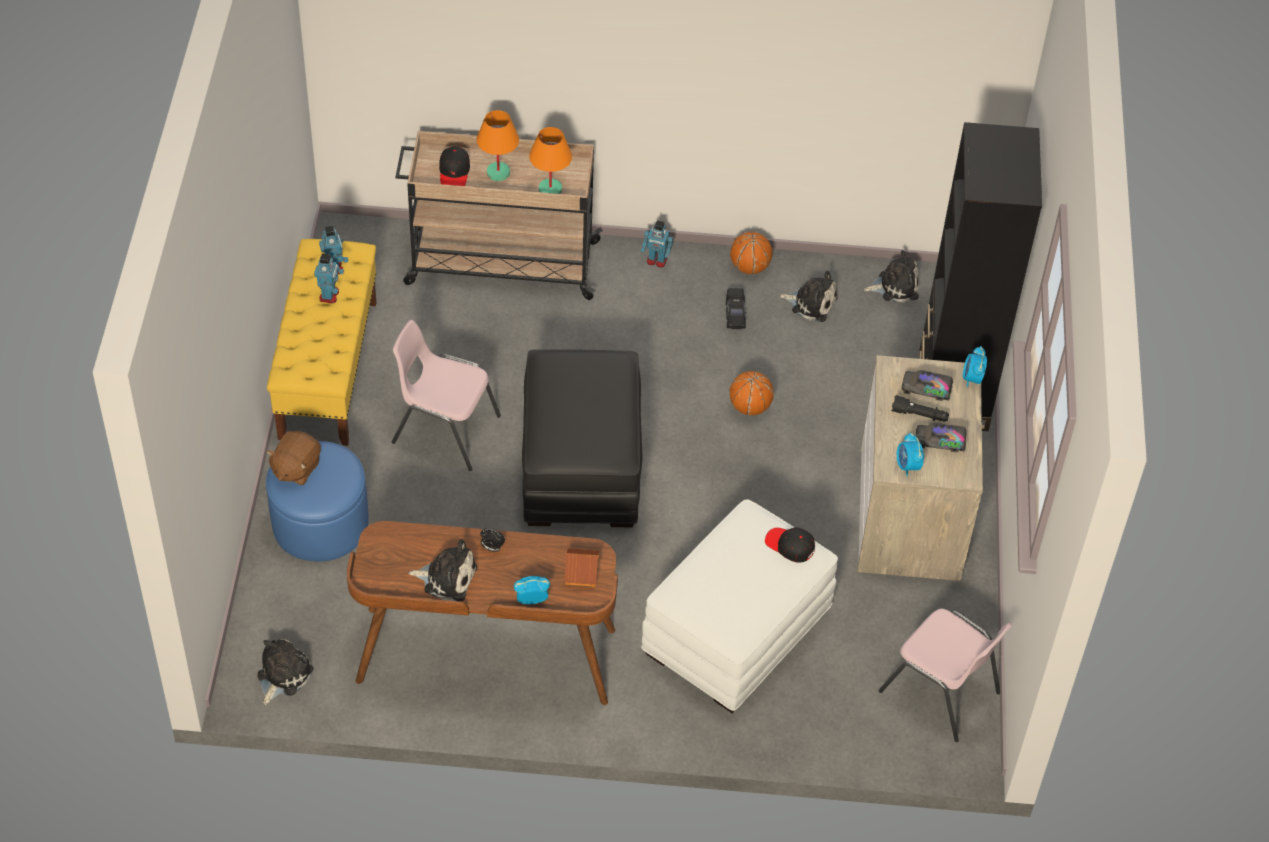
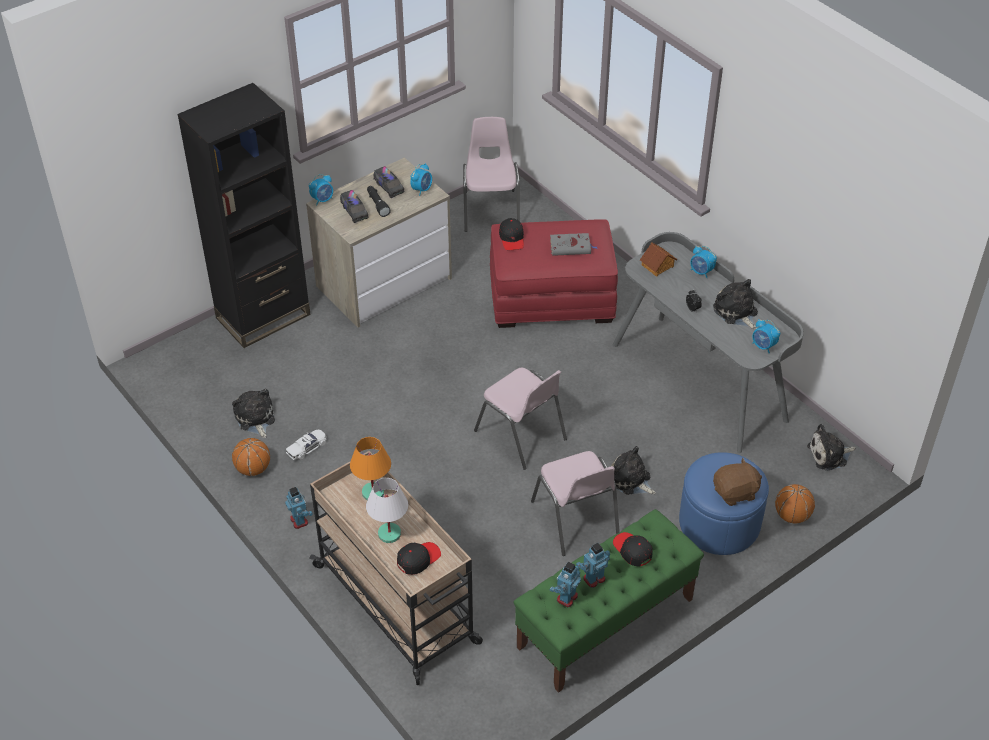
camera: 130 degrees left, 5 degrees down
yellow bench [267,239,376,446] -> green bench [513,509,704,693]
brown desk [347,521,618,705] -> grey desk [613,232,804,453]
orange table lamp [477,110,519,181] -> white table lamp [366,478,408,543]
black ottoman [522,349,642,527] -> pink chair [474,367,567,470]
white ottoman [641,499,838,713] -> red ottoman [490,219,618,328]
black toy car [726,288,746,330] -> white toy car [286,430,326,460]
basketball [730,371,774,415] -> basketball moved to [775,484,815,523]
plush toy [864,250,919,303] -> plush toy moved to [611,446,656,495]
none -> grey book [550,233,598,256]
none -> black cap [613,532,653,567]
none -> alarm clock [752,319,780,353]

